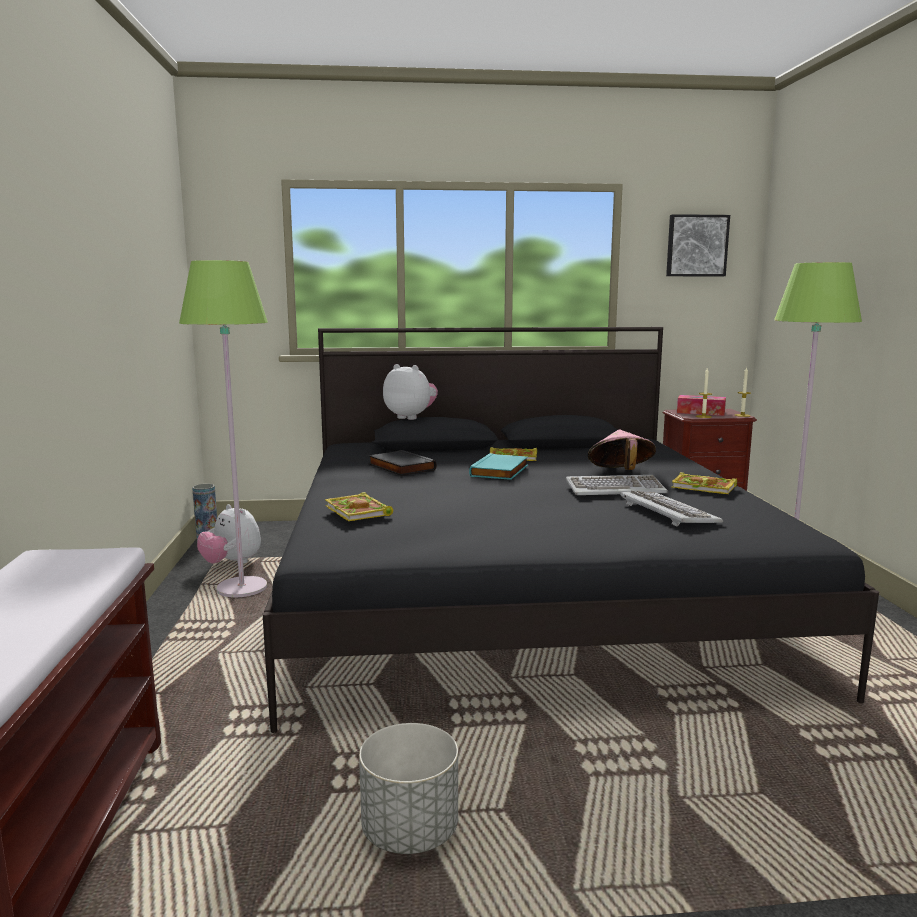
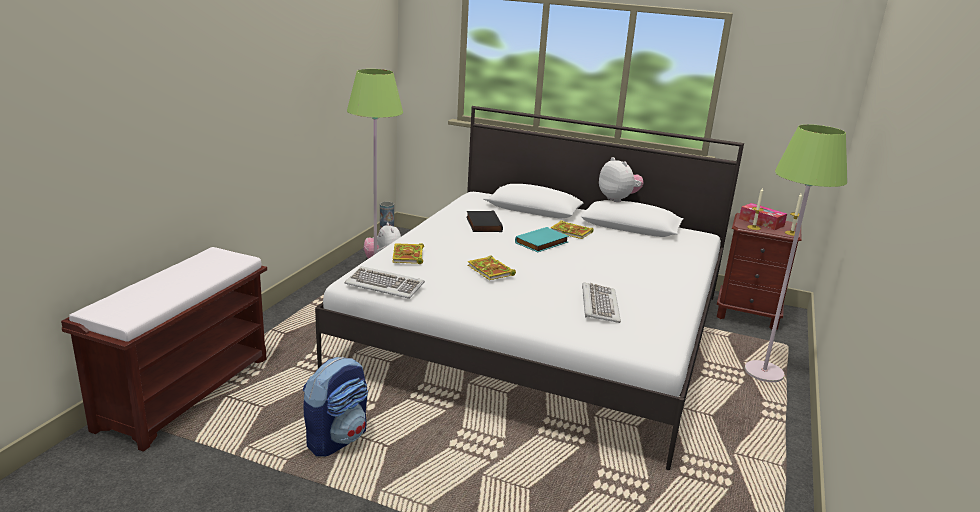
camera: 25 degrees right, 10 degrees up
black bed [263,327,879,733] -> white bed [315,106,744,470]
grey planter [359,723,458,854] -> backpack [303,357,368,457]
plush toy [383,364,438,420] -> plush toy moved to [599,157,644,202]
keyboard [566,475,668,495] -> keyboard moved to [345,266,425,299]
pink hat [588,429,656,470] -> none
picture [666,214,730,276] -> none
book [672,472,737,494] -> book moved to [468,255,516,280]

